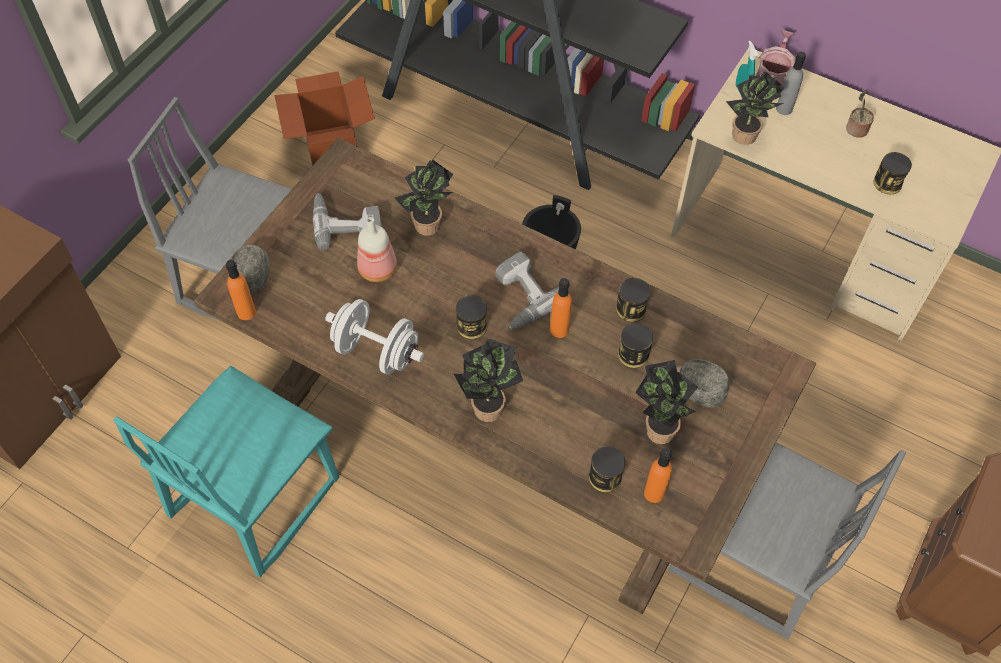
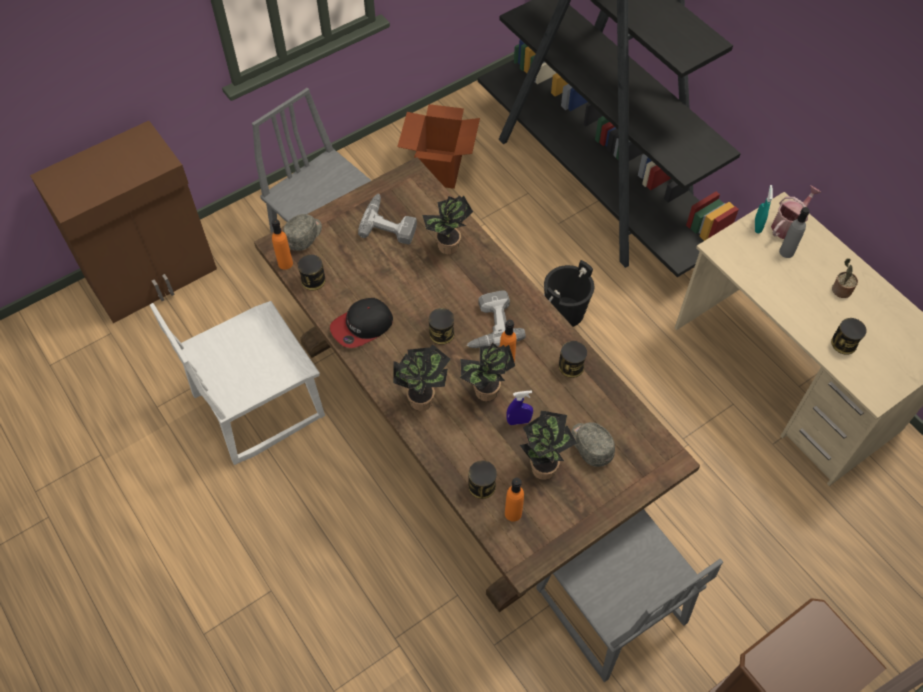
camera: 25 degrees right, 0 degrees up
turquoise chair [113,366,339,577] -> white chair [150,301,325,465]
white dumbbell [325,299,424,375] -> cap [330,298,393,348]
bottle [357,217,397,282] -> none
can [618,323,653,368] -> can moved to [298,255,326,290]
potted plant [726,72,785,145] -> potted plant moved to [459,342,515,401]
none -> blue spray bottle [506,390,533,425]

